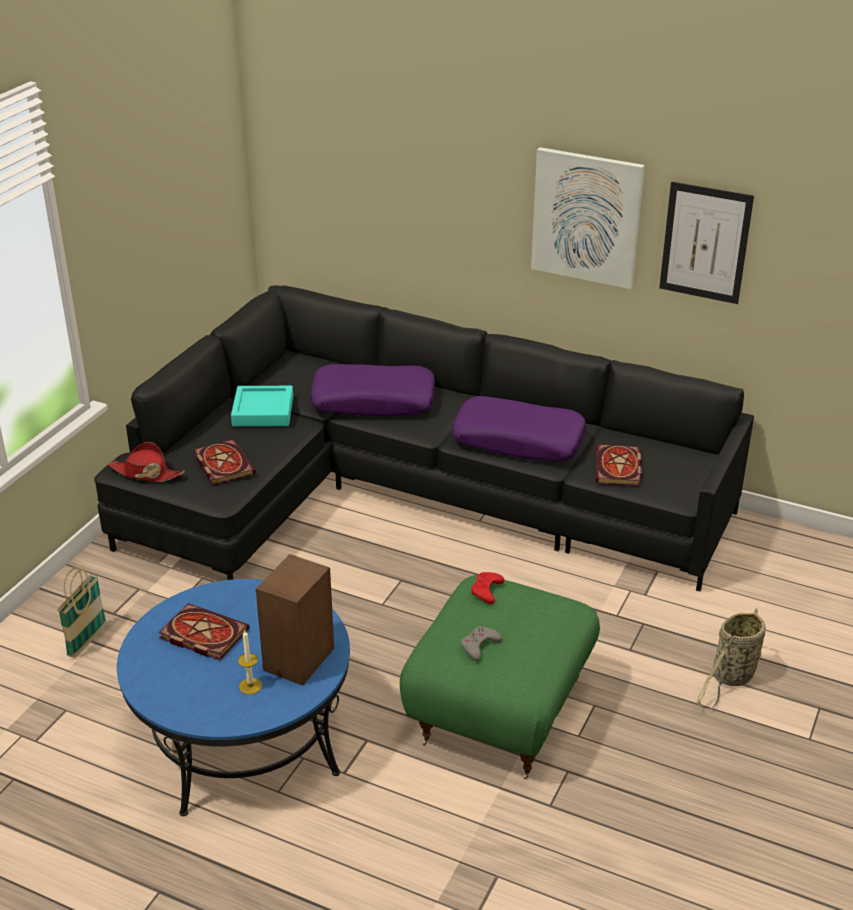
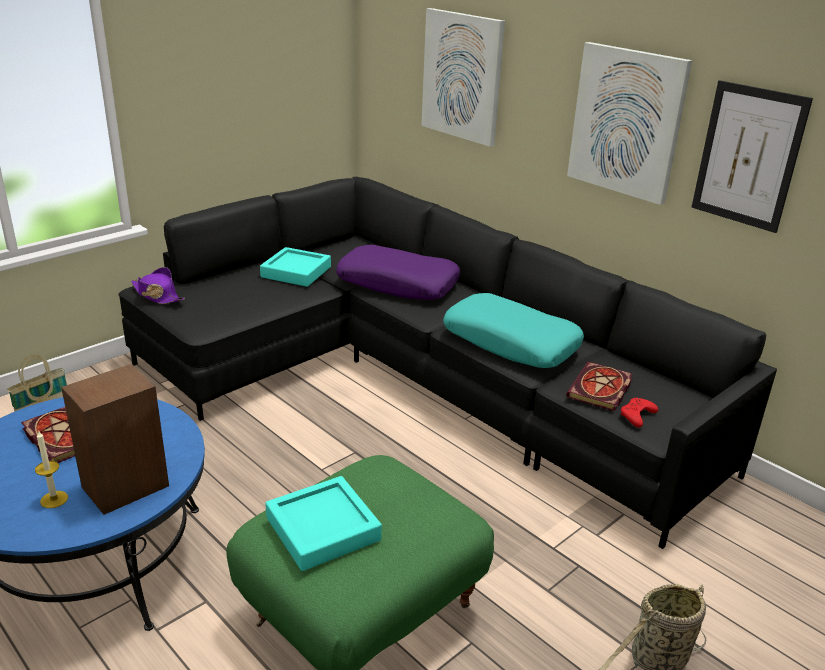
camera: 20 degrees right, 5 degrees down
red hat [108,442,185,482] -> purple hat [131,267,185,304]
book [194,439,256,485] -> none
purple pillow [452,396,586,461] -> turquoise pillow [443,293,584,368]
grey game controller [461,626,502,661] -> turquoise tray [265,476,382,571]
red game controller [471,572,504,604] -> red game controller moved to [621,398,659,427]
none -> picture [422,8,505,147]

